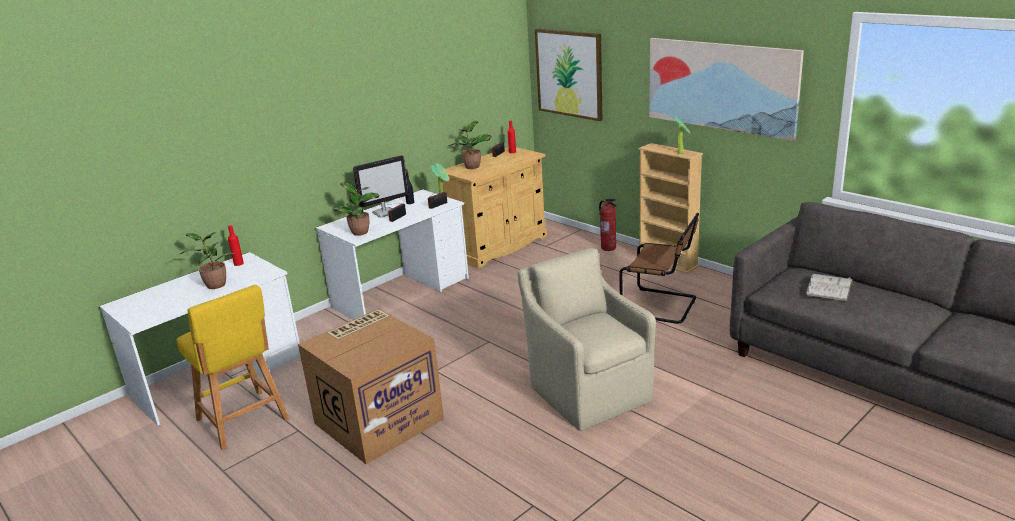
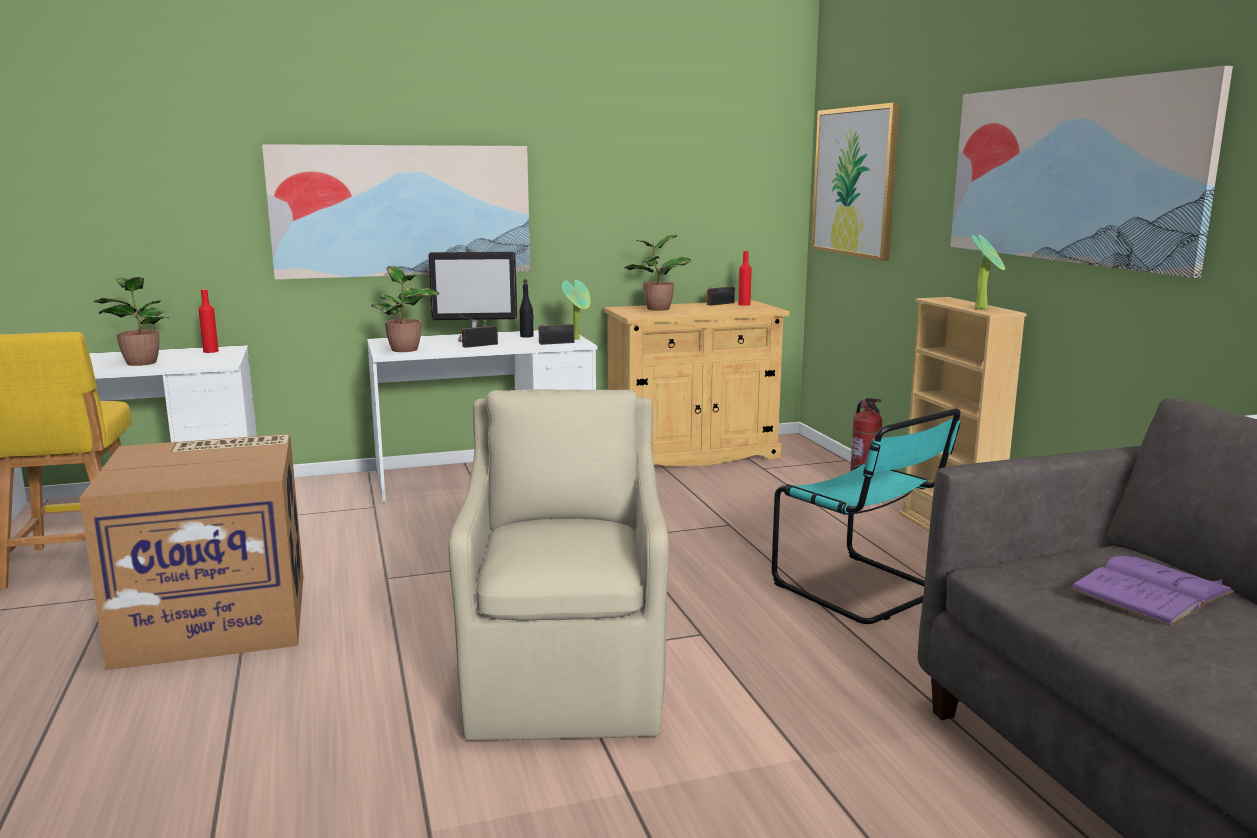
camera: 25 degrees right, 10 degrees down
brown chair [619,213,699,324] -> turquoise chair [772,409,961,624]
white book [805,274,853,302] -> purple book [1069,556,1234,626]
none -> picture [262,144,530,279]

